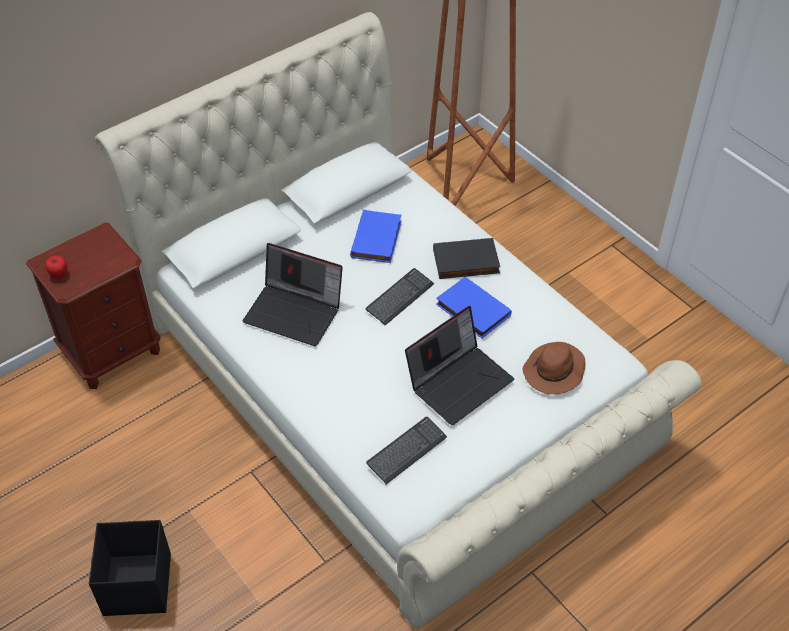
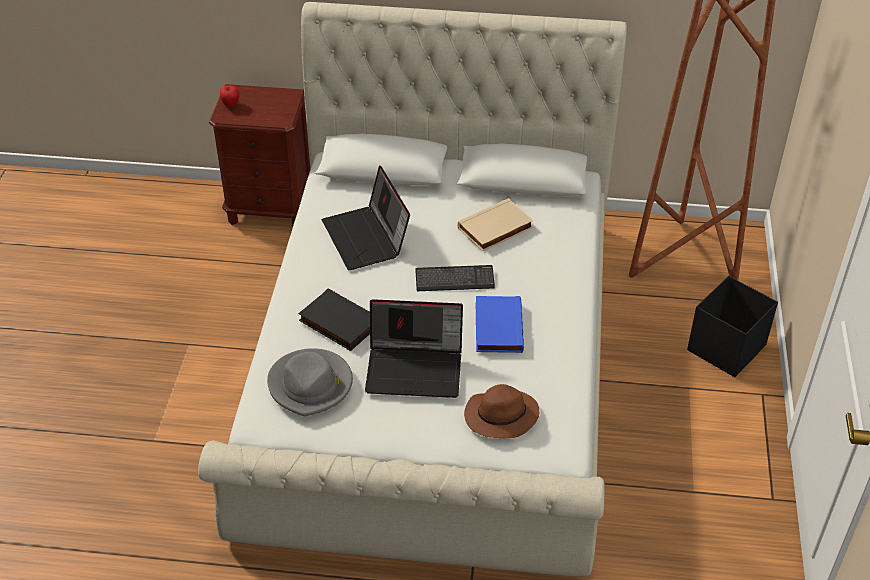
camera: 45 degrees right, 5 degrees down
black storage box [89,520,171,616] -> black storage box moved to [687,276,778,377]
blue book [350,210,402,263] -> beige book [458,198,533,252]
keyboard [366,417,447,484] -> grey hat [267,348,353,416]
black book [433,238,500,279] -> black book moved to [298,289,370,351]

